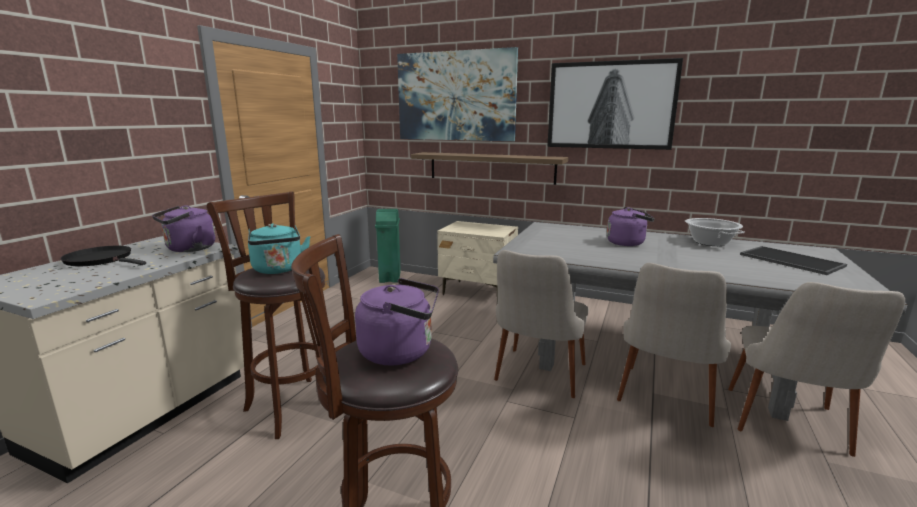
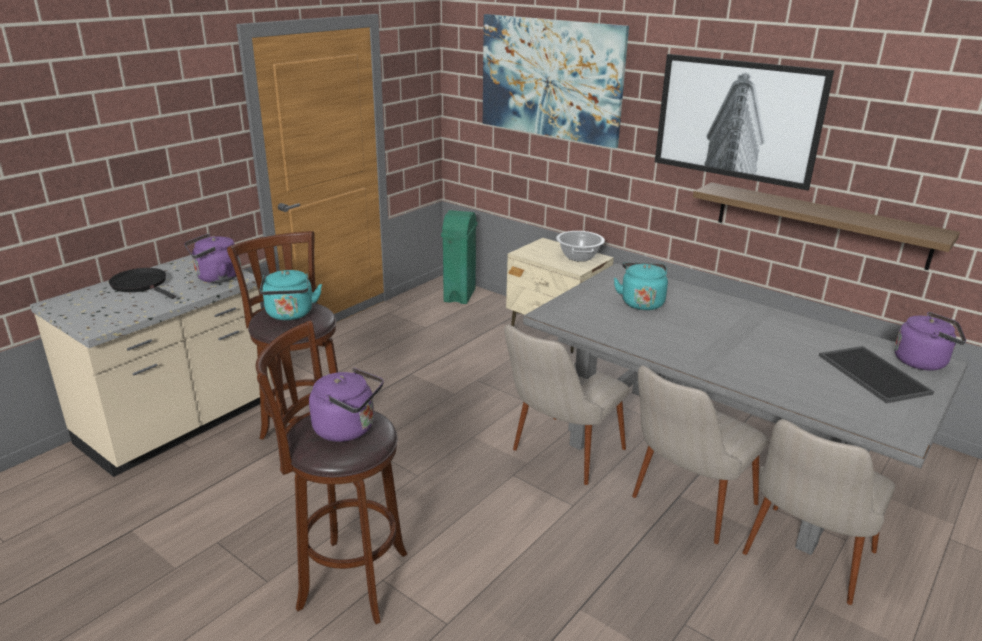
camera: 15 degrees right, 10 degrees up
shelf [411,152,568,185] -> shelf moved to [693,182,960,270]
purple kettle [607,207,655,246] -> purple kettle moved to [894,312,966,371]
cooking pot [685,218,745,246] -> cooking pot moved to [556,231,605,262]
none -> turquoise kettle [614,263,668,310]

